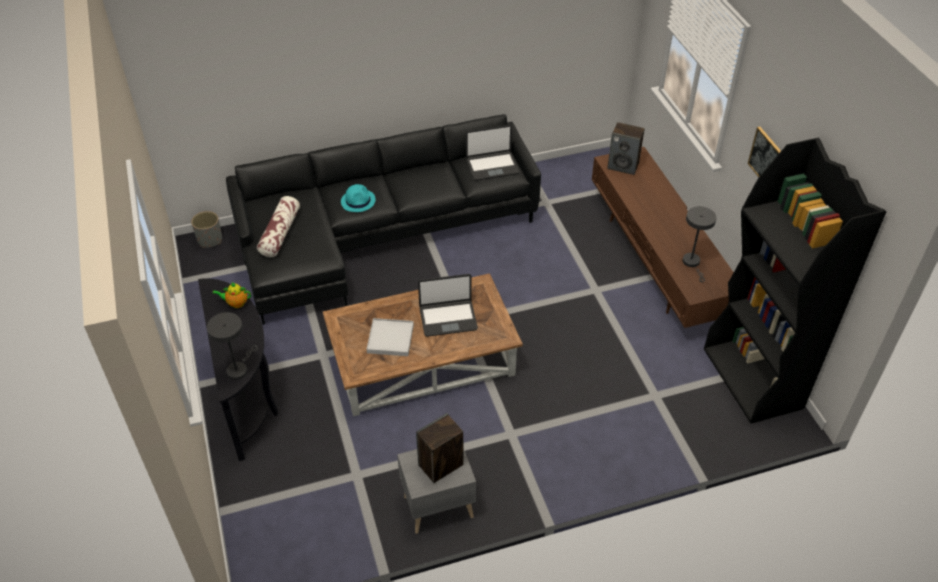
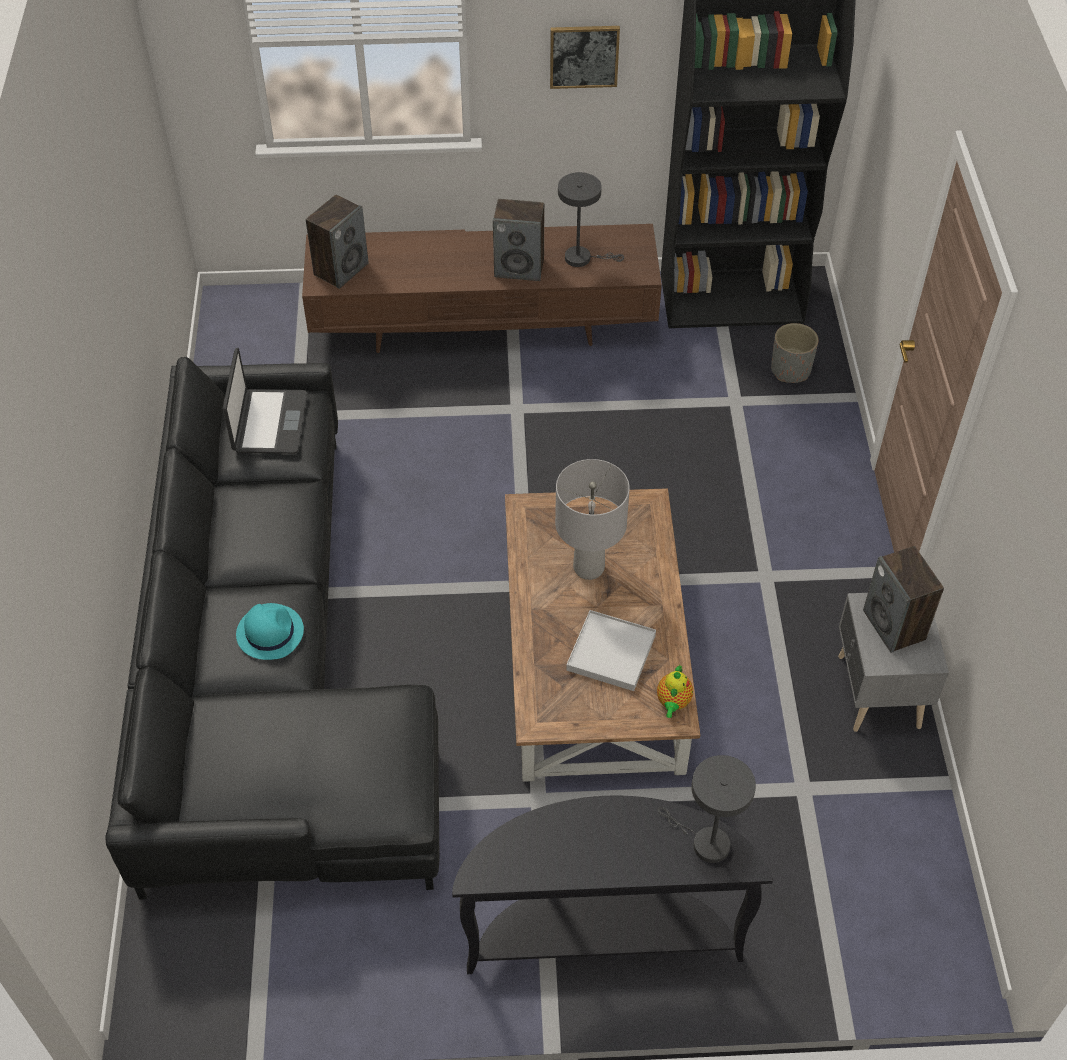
camera: 75 degrees left, 5 degrees up
grey planter [191,211,222,248] -> grey planter moved to [771,323,819,383]
teapot [212,282,251,308] -> teapot moved to [657,664,693,718]
pillow [257,196,300,257] -> none
laptop [418,274,478,337] -> grey table lamp [555,459,630,580]
none -> speaker [493,199,544,281]

